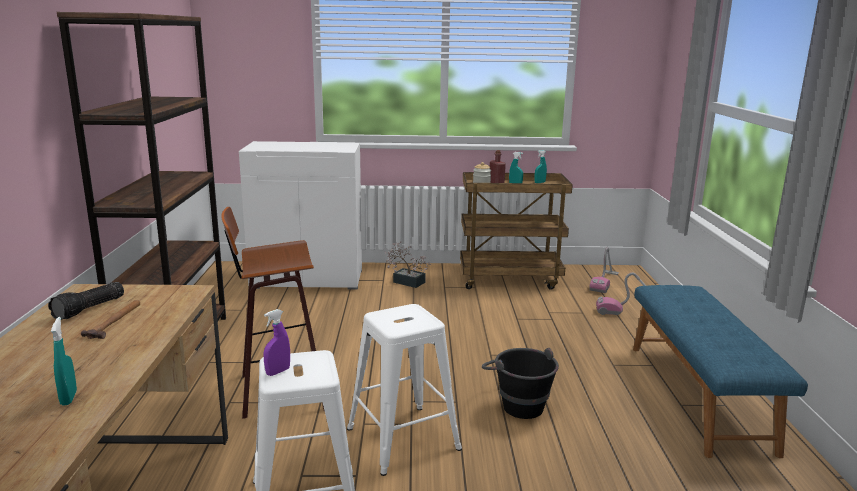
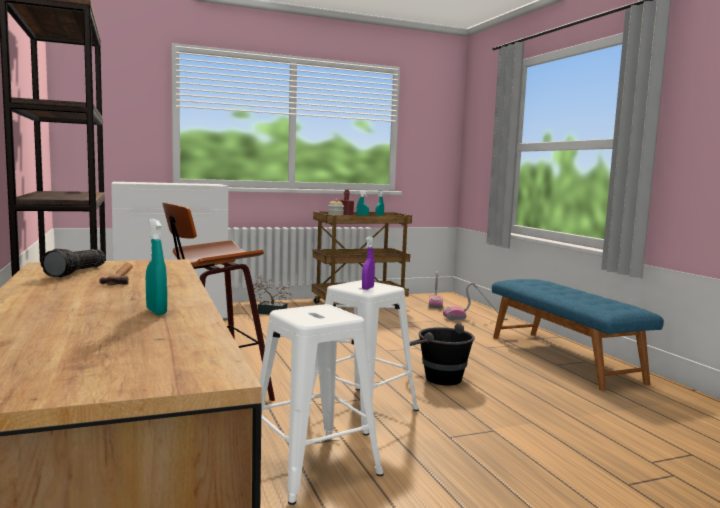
camera: 20 degrees left, 10 degrees down
purple spray bottle [263,309,290,376] -> purple spray bottle moved to [362,237,375,290]

